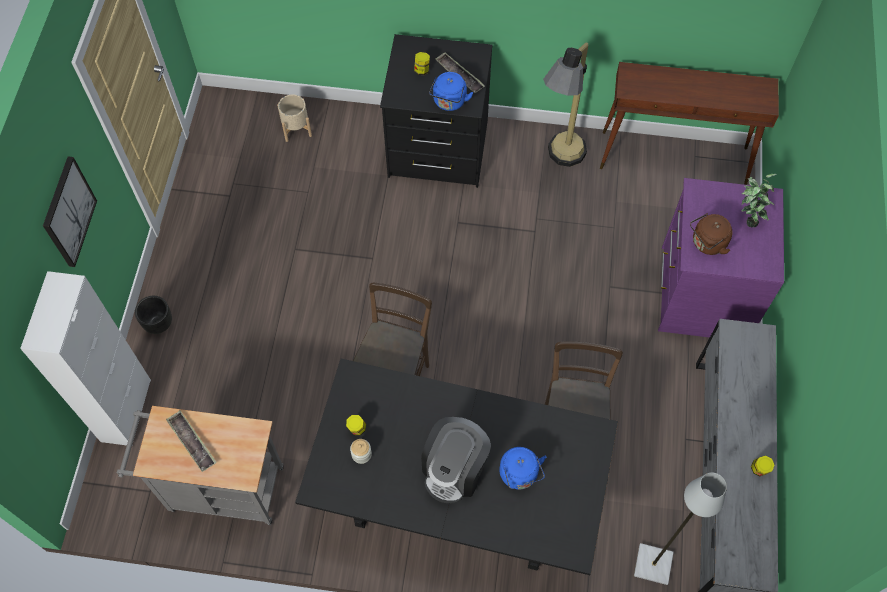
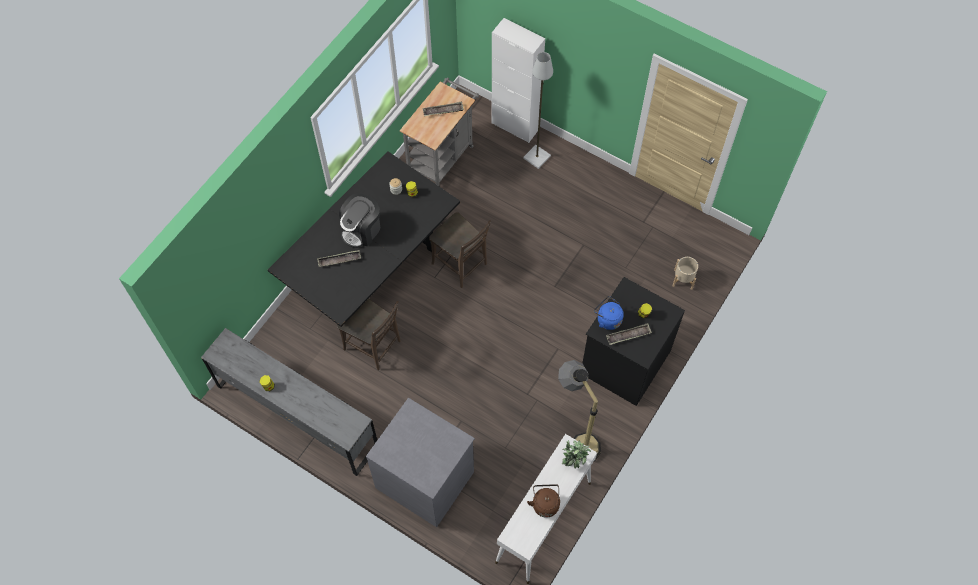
camera: 115 degrees right, 0 degrees up
picture [43,156,97,267] -> none
black planter [135,296,172,334] -> none
coffee machine [421,417,491,503] -> coffee machine turned 105 degrees counterclockwise [339,193,380,248]
blue kettle [499,447,547,490] -> tray [317,250,361,267]
brown console table [600,62,779,185] -> white console table [495,434,597,584]
grey floor lamp [634,472,727,585] -> grey floor lamp moved to [523,52,553,169]
purple dresser [658,178,784,338] -> grey dresser [366,398,475,527]
brown kettle [690,213,732,255] -> brown kettle moved to [527,484,560,518]
potted plant [741,174,776,228] -> potted plant moved to [562,440,591,469]

